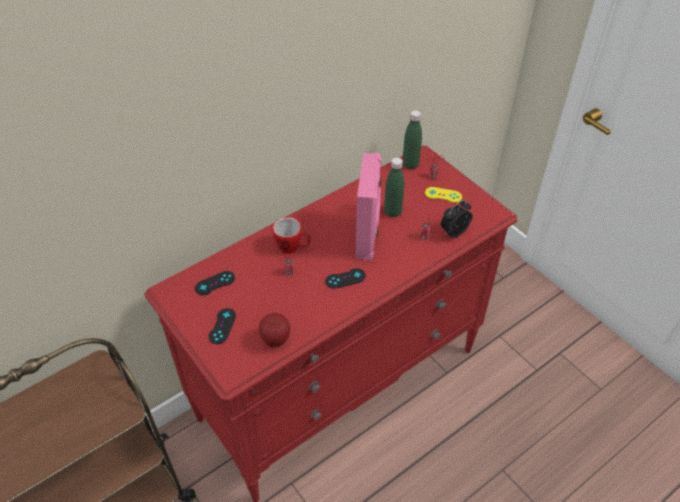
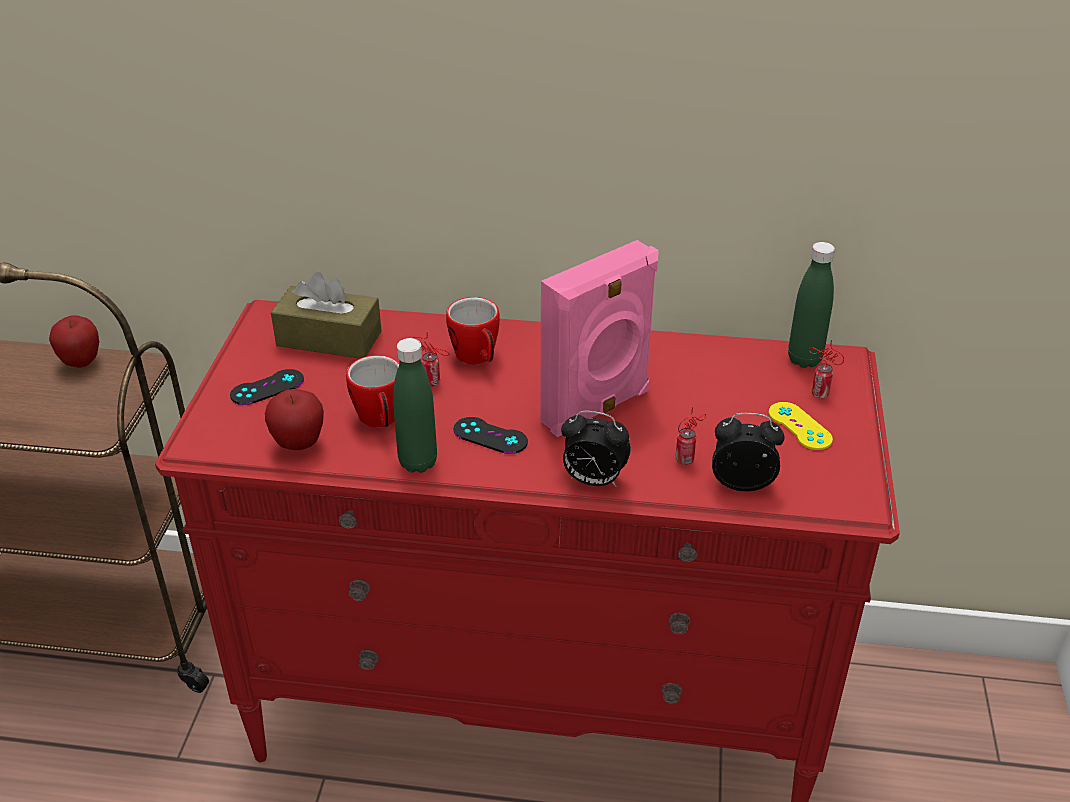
camera: 45 degrees right, 10 degrees down
black game controller [195,271,235,295] -> brown tissue box [271,272,382,359]
green bottle [384,157,404,217] -> green bottle moved to [393,338,437,473]
none -> apple [49,315,99,368]
none -> mug [346,355,400,428]
none -> alarm clock [561,411,631,487]

